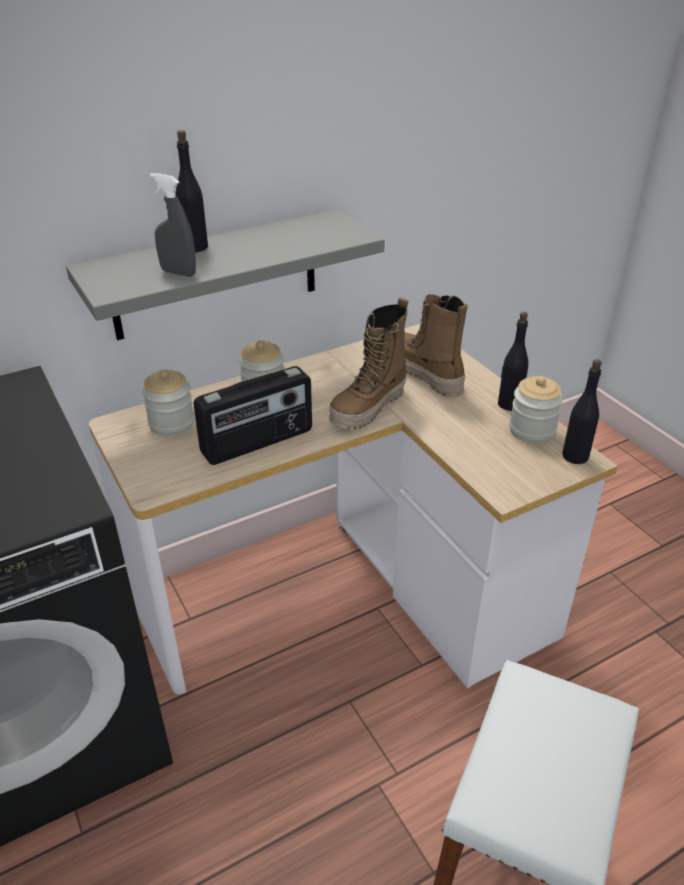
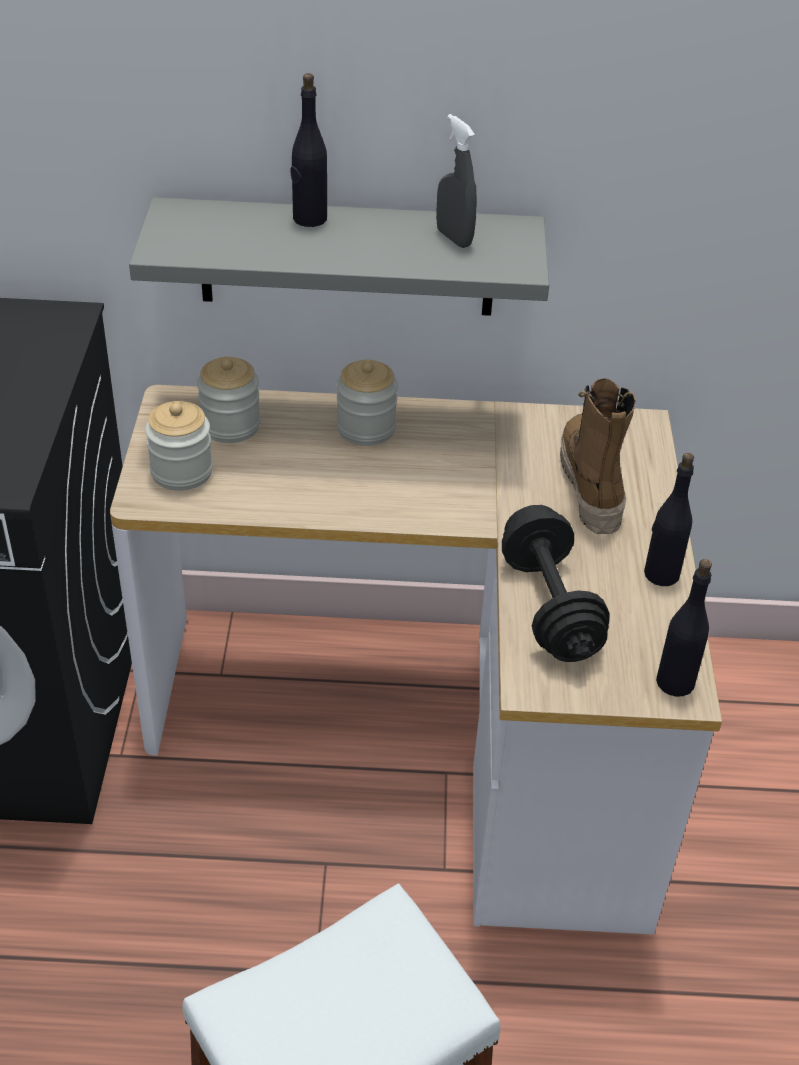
camera: 30 degrees right, 5 degrees up
grey spray bottle [150,173,196,277] -> grey spray bottle moved to [436,114,477,248]
radio [193,366,312,465] -> none
boot [329,297,408,430] -> none
jar [509,376,563,443] -> jar moved to [145,401,213,491]
none -> black dumbbell [502,505,610,662]

